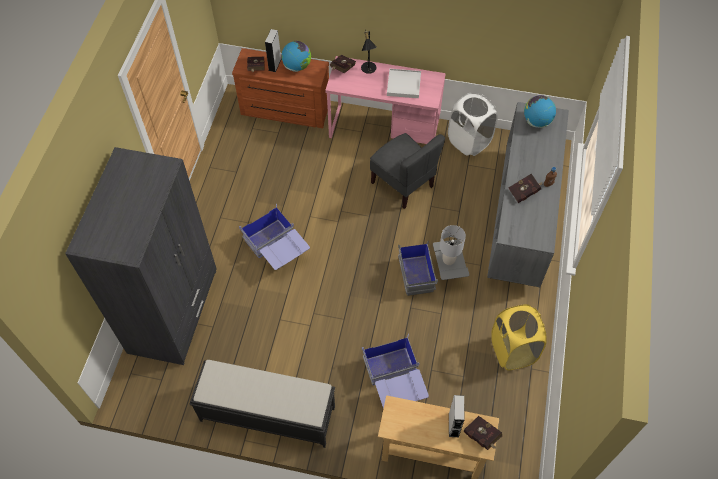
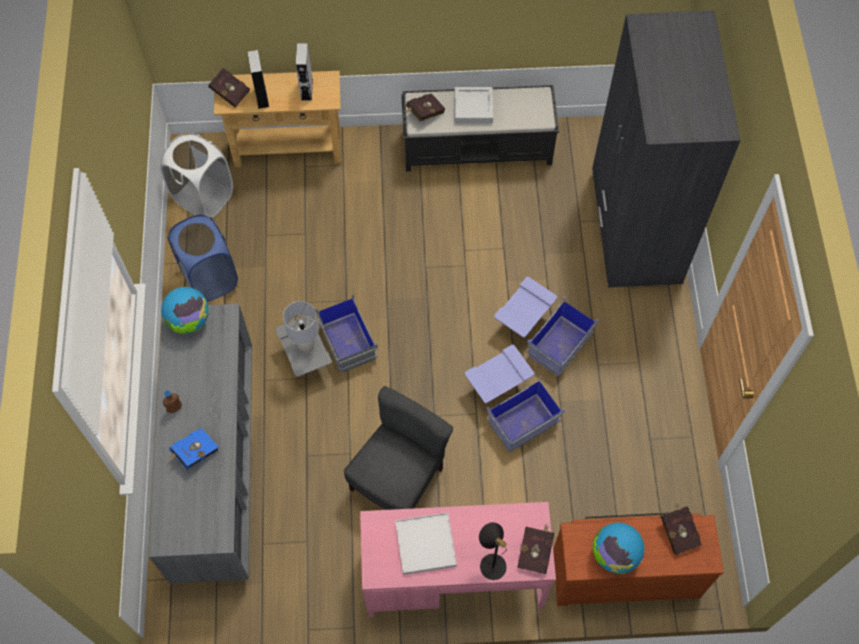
camera: 165 degrees right, 5 degrees up
grey speaker [265,29,281,72] -> grey speaker moved to [296,43,313,101]
blue storage box [362,334,429,409] -> blue storage box moved to [465,345,565,452]
grey chair [370,133,445,209] -> grey chair turned 90 degrees clockwise [344,386,453,510]
white laundry basket [448,93,498,156] -> white laundry basket moved to [160,133,233,218]
yellow laundry basket [491,304,547,370] -> blue laundry basket [168,215,238,302]
red book [508,174,543,203] -> red book moved to [406,93,446,121]
globe [524,95,556,128] -> globe moved to [161,287,209,334]
none -> blue book [169,428,219,470]
none -> grey tray [454,87,493,123]

